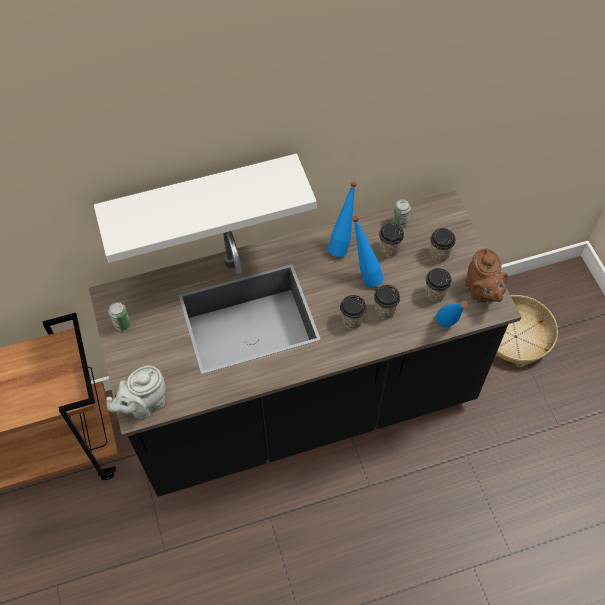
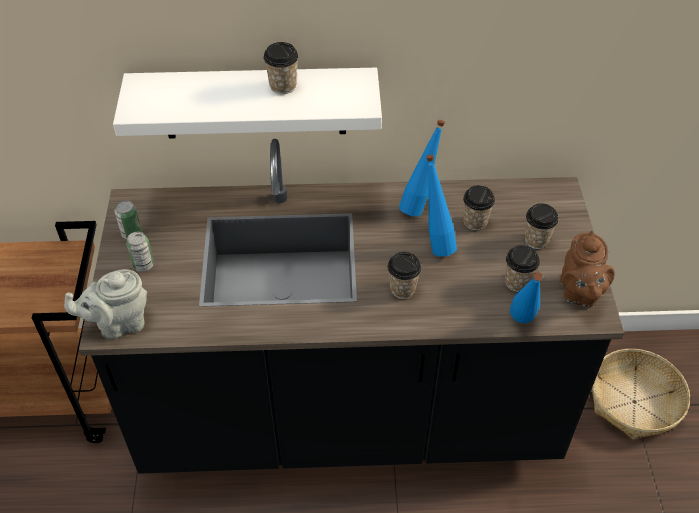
camera: 15 degrees right, 10 degrees down
cup [374,285,400,319] -> cup moved to [263,42,299,94]
can [392,199,411,228] -> can moved to [126,232,154,272]

